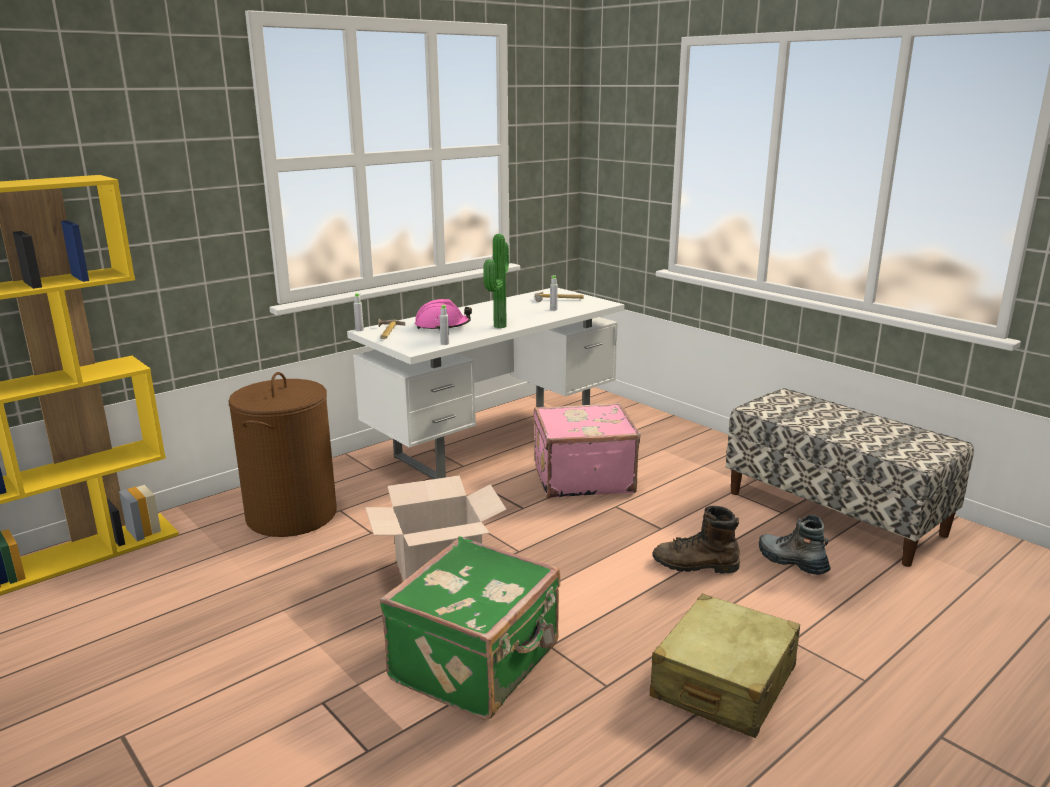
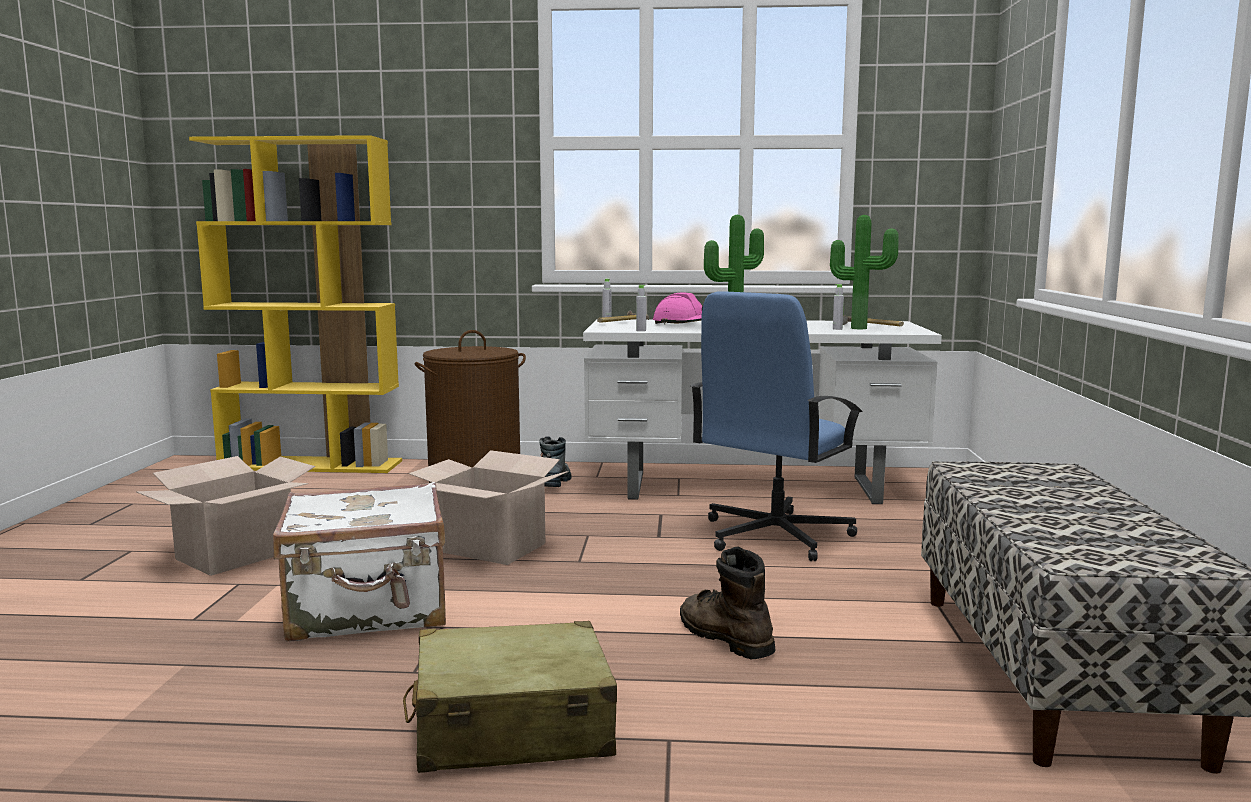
camera: 45 degrees right, 10 degrees down
green suitcase [380,536,560,720] -> white suitcase [273,482,446,641]
pink suitcase [534,403,641,499] -> blue office chair [690,291,863,561]
boot [759,515,831,575] -> boot moved to [539,436,572,487]
none -> cardboard box [136,456,315,576]
none -> potted plant [830,215,899,330]

